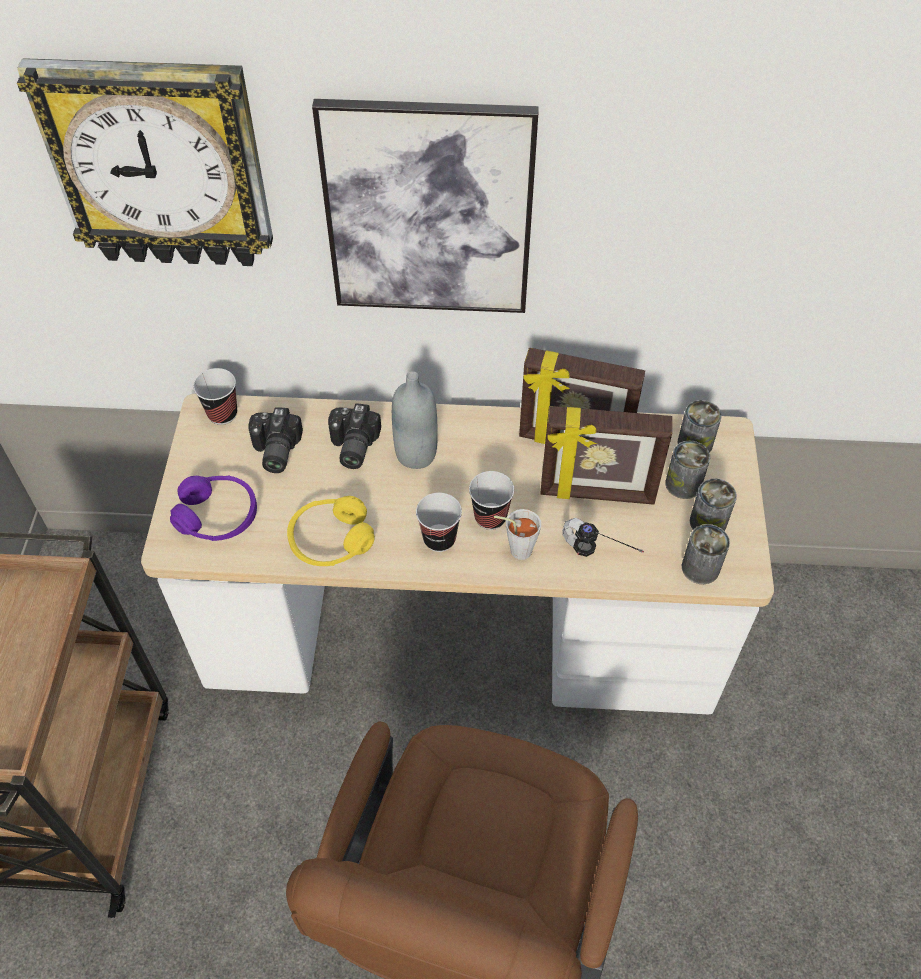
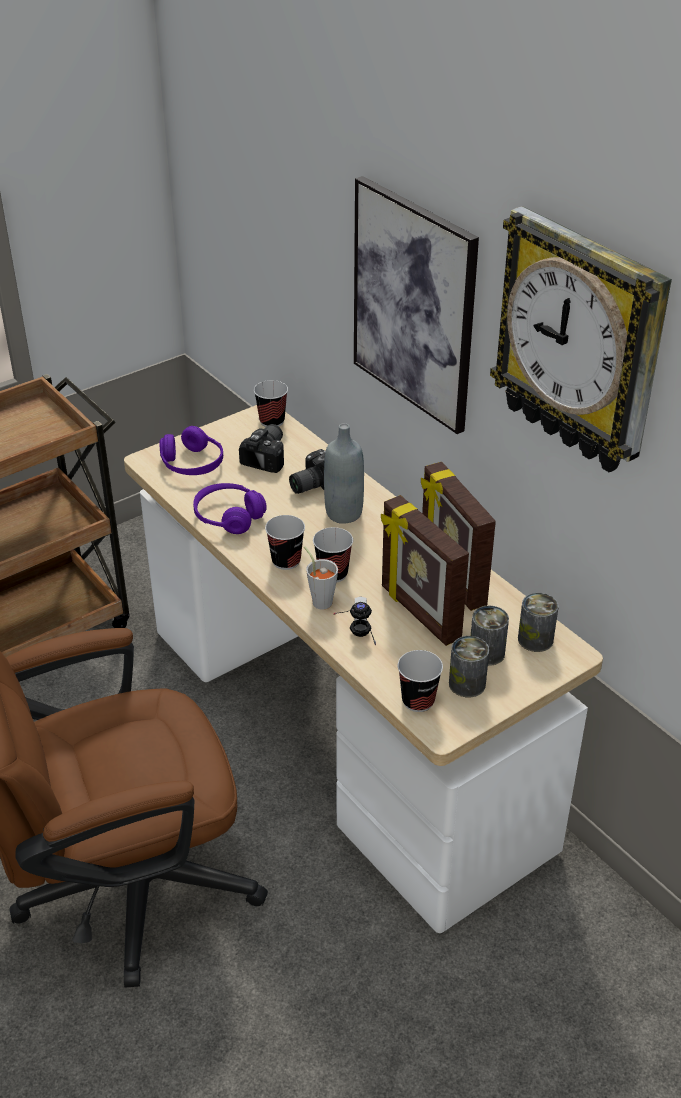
camera: 50 degrees right, 15 degrees down
wall clock [17,58,273,266] -> wall clock moved to [490,206,672,472]
camera [248,407,303,473] -> camera turned 150 degrees clockwise [239,424,284,473]
yellow headphones [287,496,375,566] -> purple headphones [193,483,267,534]
can [682,524,730,584] -> cup [398,650,443,712]

